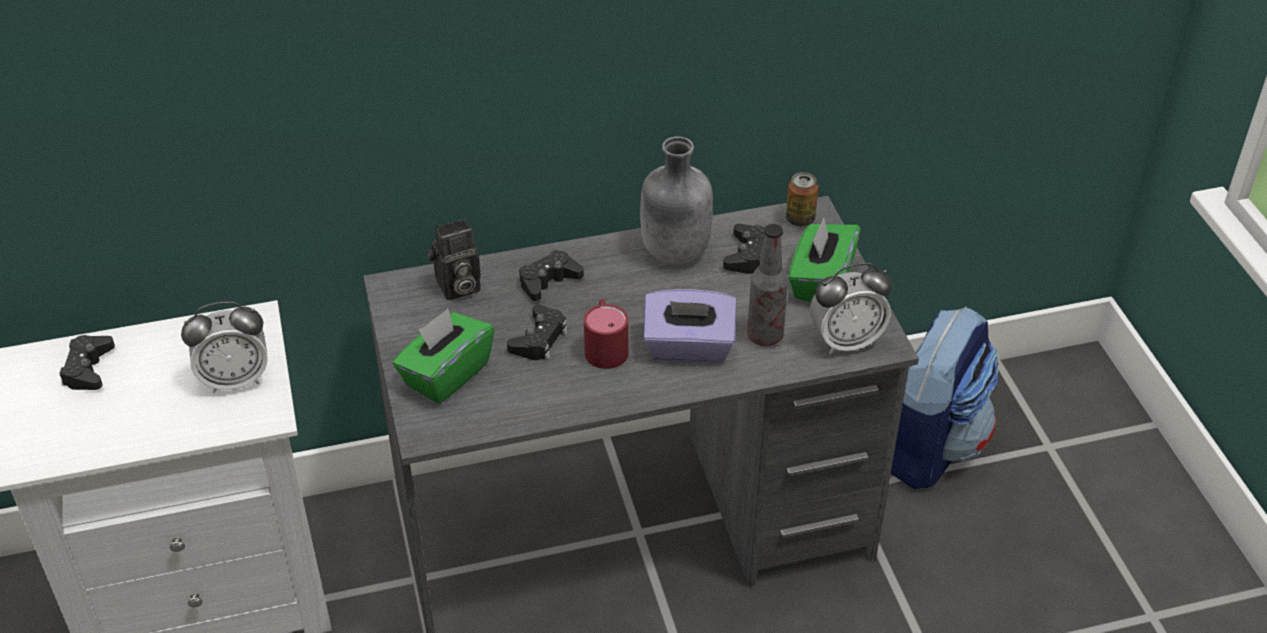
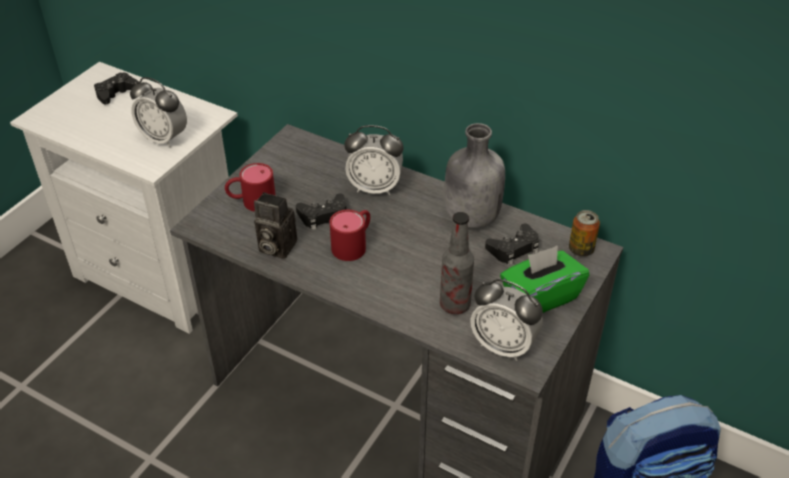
camera: 45 degrees right, 0 degrees up
green tissue box [393,309,494,404] -> red mug [225,163,276,212]
camera [427,219,481,300] -> camera moved to [254,192,297,259]
black game controller [519,250,584,301] -> alarm clock [344,125,404,195]
purple tissue box [643,289,737,363] -> none

